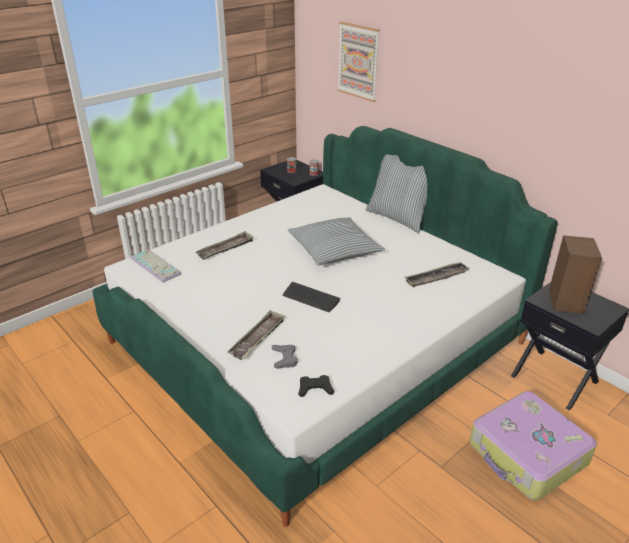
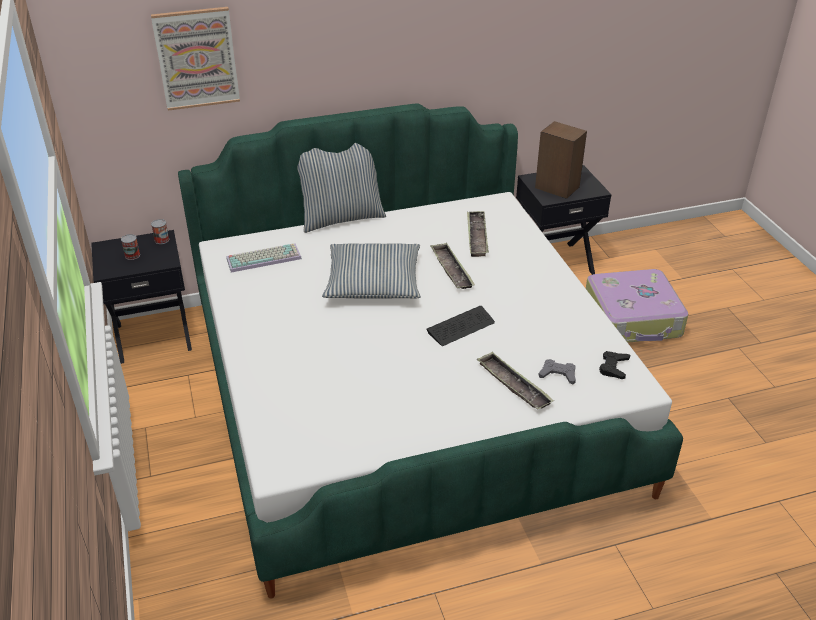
camera: 65 degrees left, 5 degrees up
keyboard [131,249,182,283] -> keyboard moved to [226,243,302,273]
tray [195,231,254,260] -> tray moved to [430,243,475,289]

